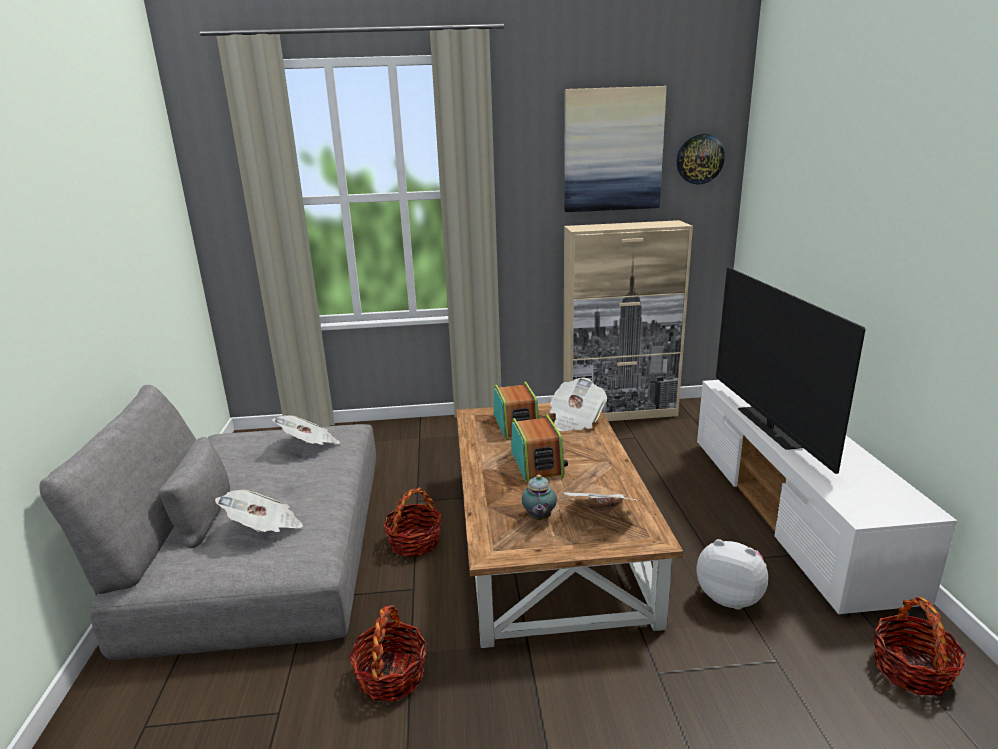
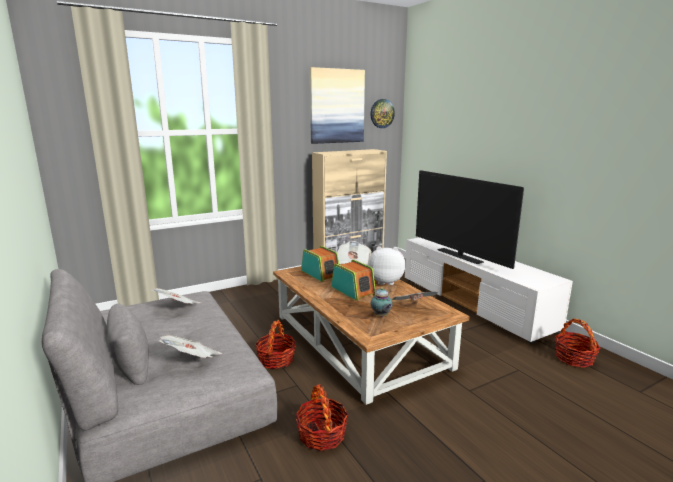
camera: 25 degrees left, 5 degrees down
plush toy [697,539,768,609] -> plush toy moved to [368,246,406,285]

